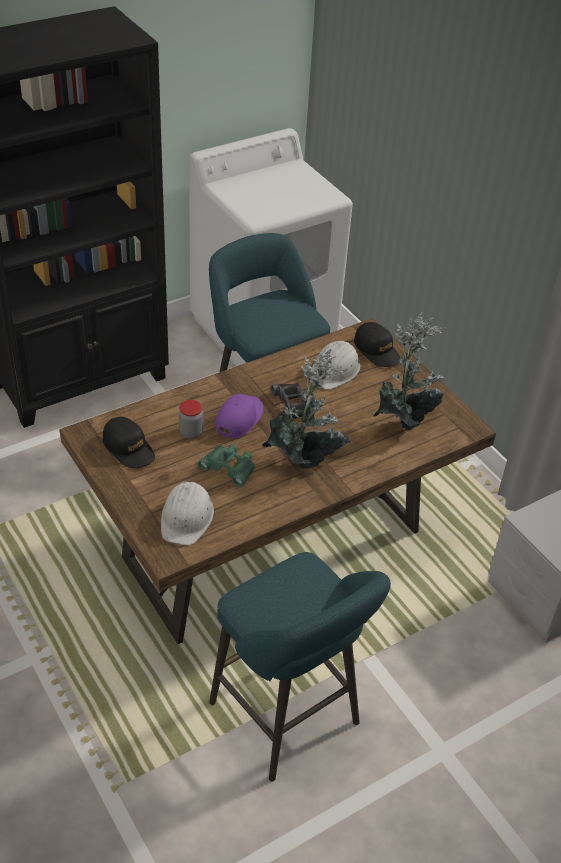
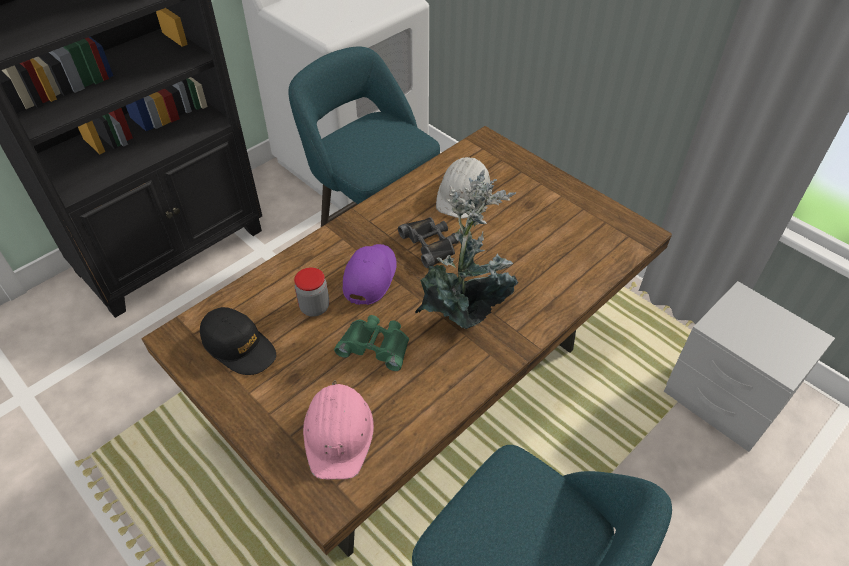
camera: 10 degrees left, 5 degrees up
white hard hat [161,482,214,545] -> pink hard hat [303,380,374,480]
black cap [354,322,401,367] -> none
potted plant [373,312,446,431] -> none

